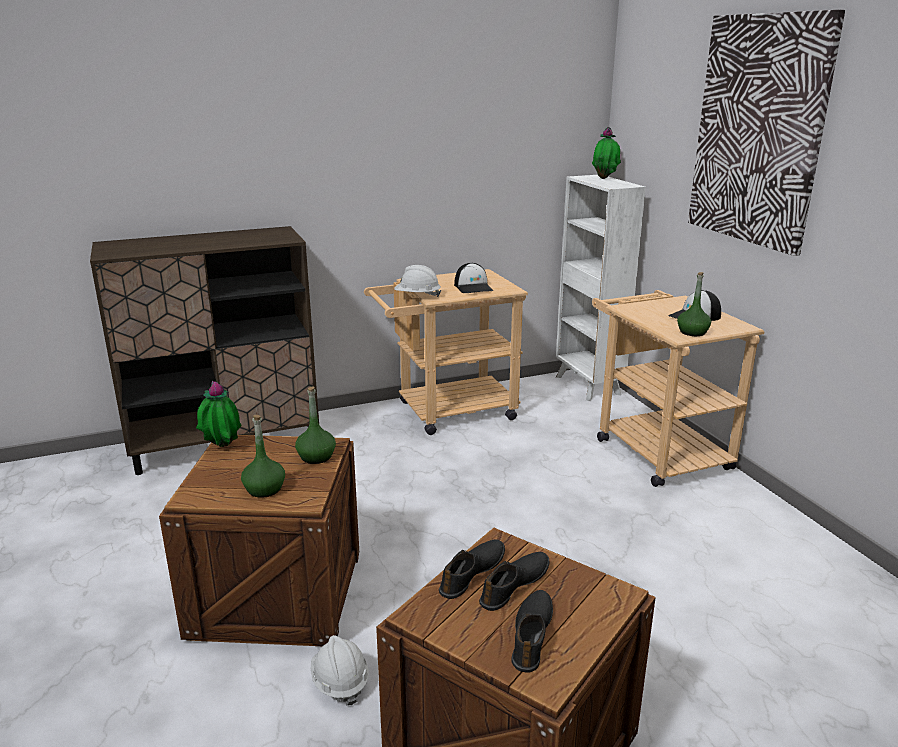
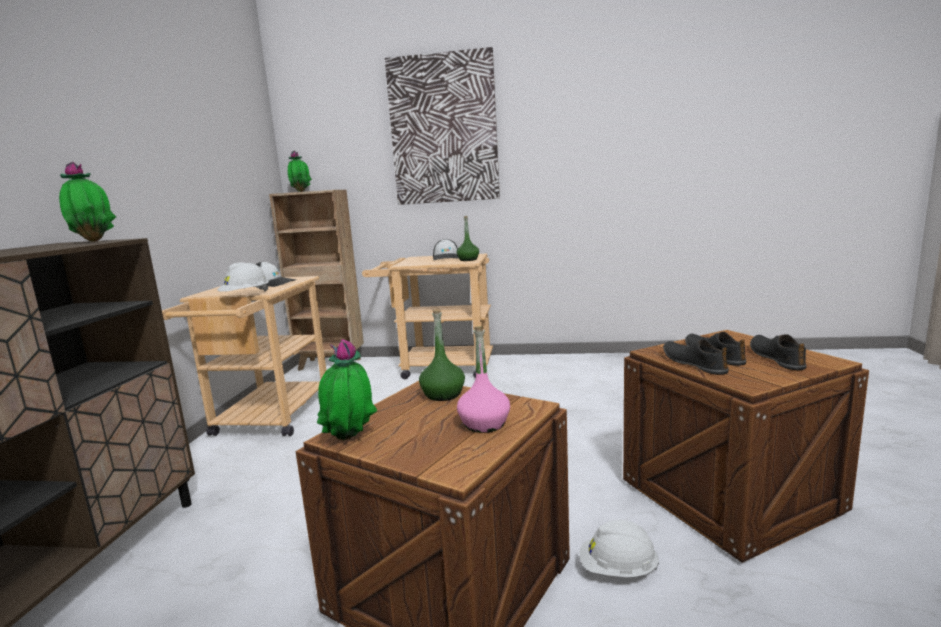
camera: 60 degrees left, 10 degrees down
green bottle [241,415,285,498] -> pink bottle [457,327,510,433]
black shoe [511,590,553,673] -> black shoe turned 45 degrees clockwise [750,334,806,370]
white bookcase [556,175,646,401] -> brown bookcase [269,190,364,371]
none -> potted plant [59,162,116,242]

